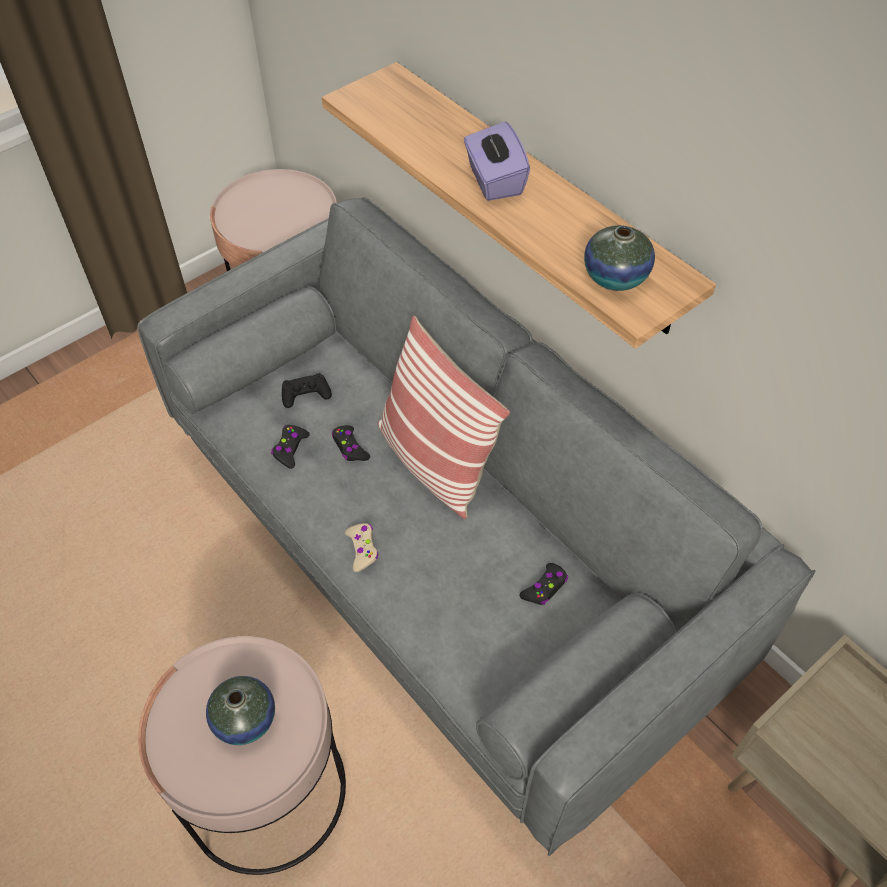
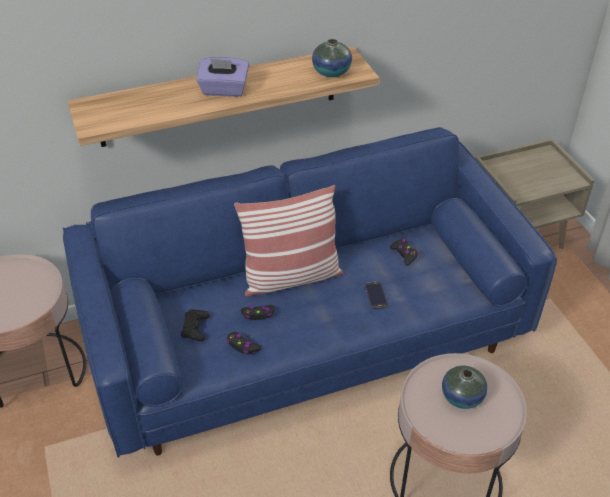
camera: 70 degrees left, 10 degrees down
grey sofa [137,197,816,856] -> blue sofa [63,127,557,458]
beige game controller [345,523,378,572] -> none
none -> phone [365,281,388,309]

